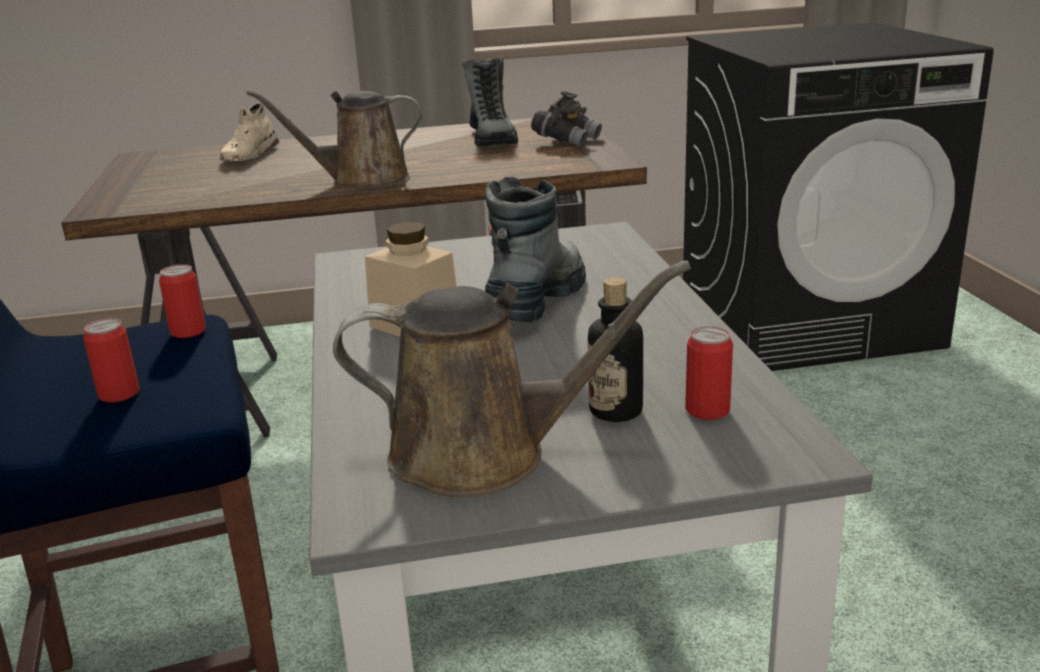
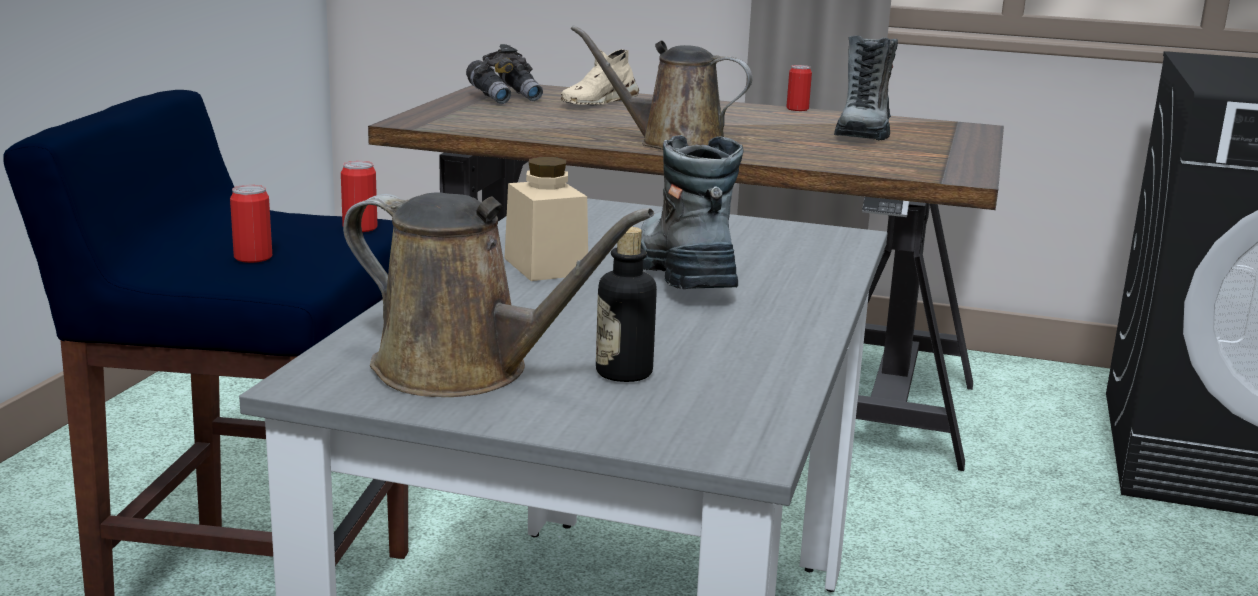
camera: 25 degrees right, 5 degrees down
boot [485,176,586,322] -> boot turned 60 degrees counterclockwise [641,135,743,289]
grey binoculars [531,91,602,147] -> grey binoculars moved to [466,44,543,104]
can [685,326,733,420] -> can moved to [786,65,812,111]

